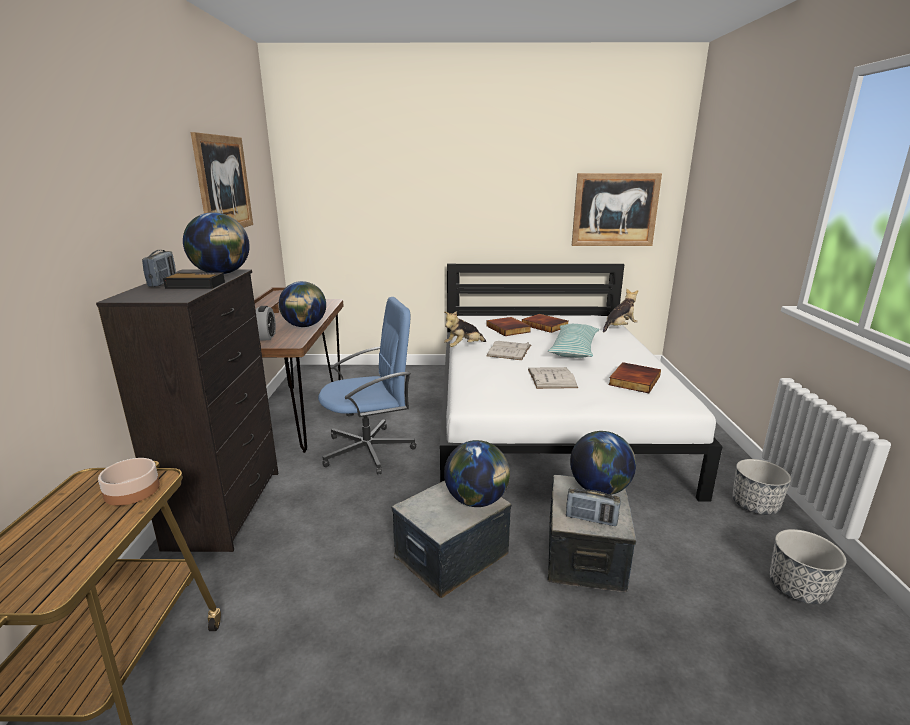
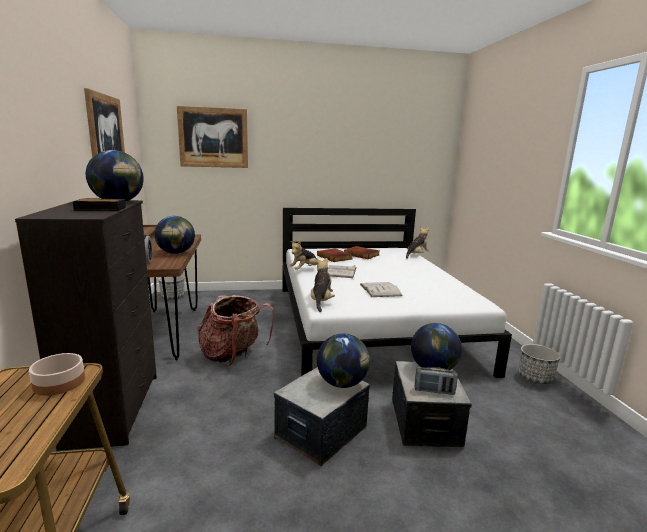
camera: 10 degrees left, 5 degrees down
radio [142,250,176,287] -> none
blue office chair [318,297,416,474] -> backpack [197,295,275,367]
pillow [548,324,599,358] -> none
picture [572,173,662,246] -> picture moved to [177,106,248,168]
book [608,362,661,393] -> none
planter [769,529,847,605] -> planter moved to [158,276,184,300]
none -> plush toy [311,258,335,312]

